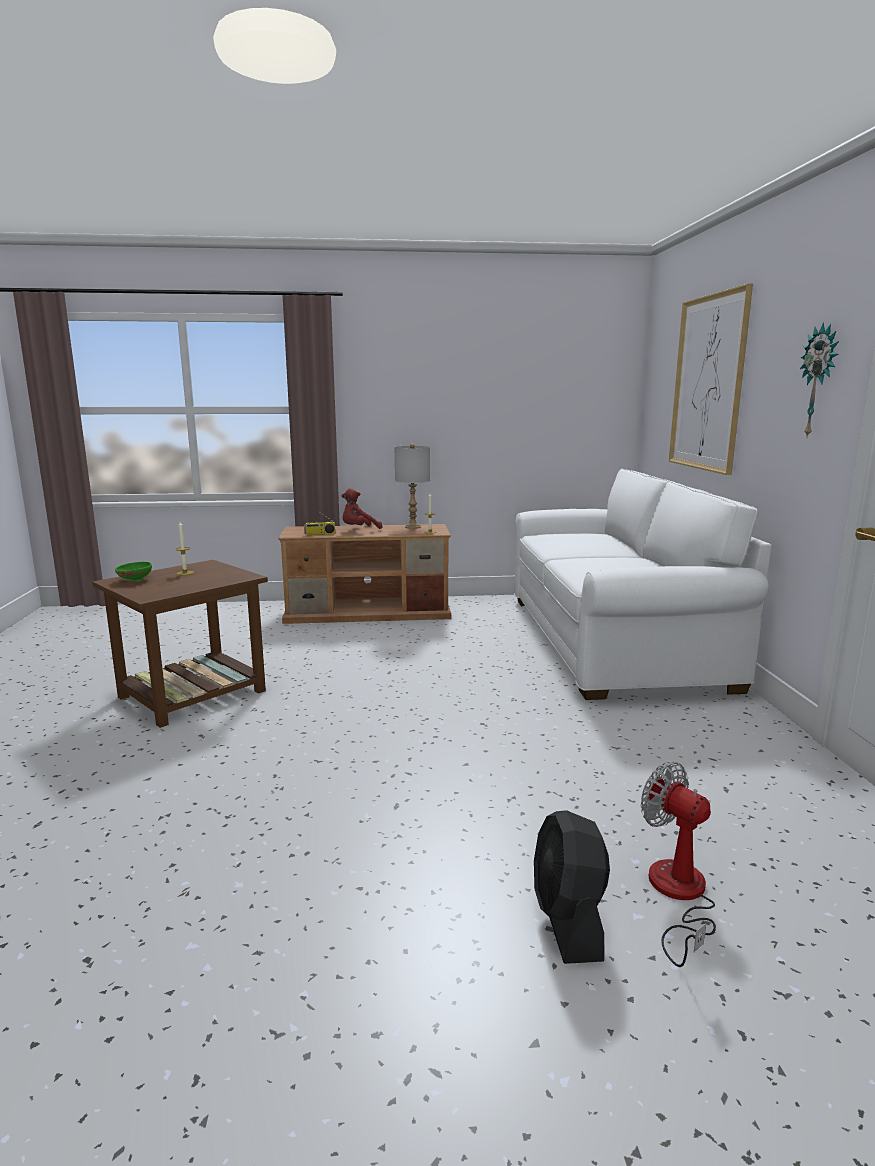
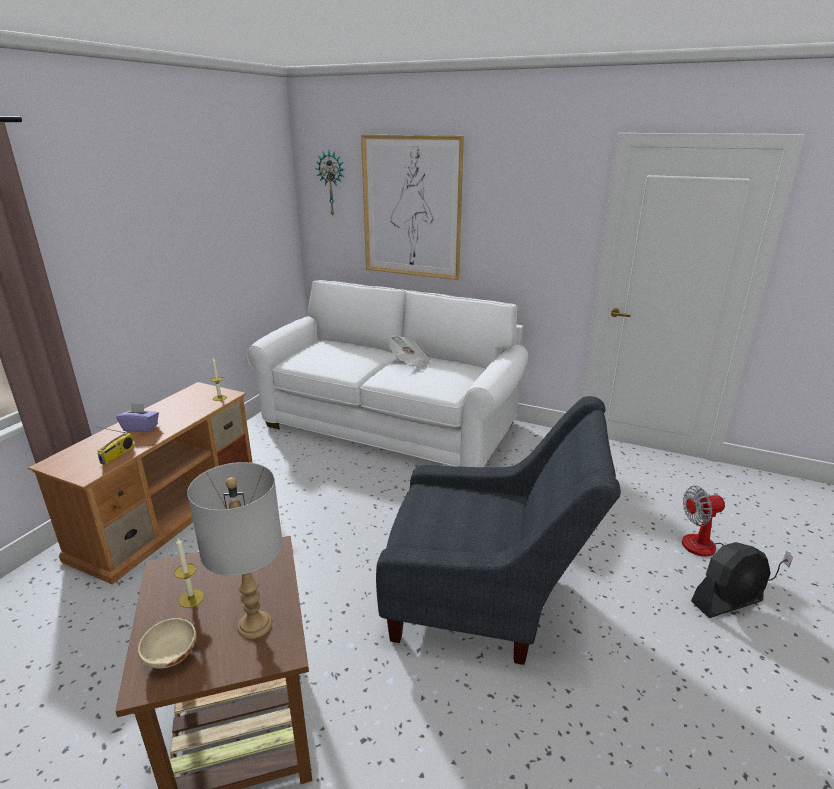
camera: 60 degrees left, 10 degrees up
green bowl [115,562,152,582] -> beige bowl [138,618,197,668]
red plush toy [342,488,382,529] -> purple tissue box [116,403,159,432]
grey table lamp [395,444,430,529] -> grey table lamp moved to [187,462,282,639]
black fan [534,810,610,964] -> black fan turned 45 degrees counterclockwise [691,542,771,618]
wall clock [800,322,839,437] -> wall clock moved to [315,150,345,217]
none -> grey armchair [376,396,621,665]
none -> newspaper [389,335,431,370]

